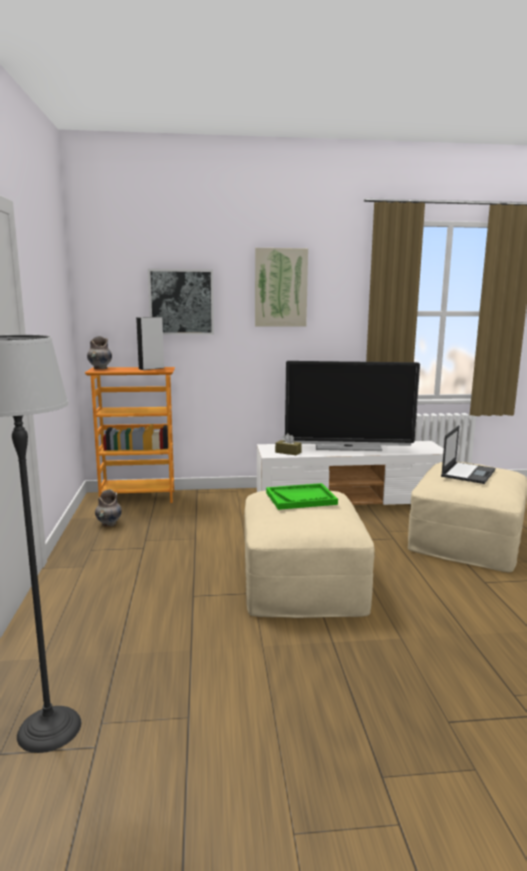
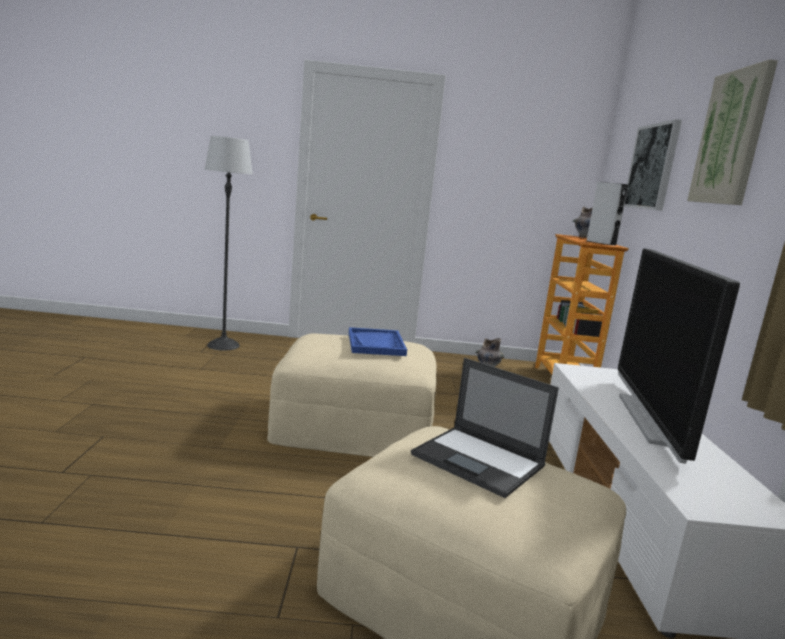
camera: 95 degrees right, 0 degrees up
green tray [266,483,338,510] -> blue tray [349,327,407,356]
brown tissue box [275,433,302,456] -> none

